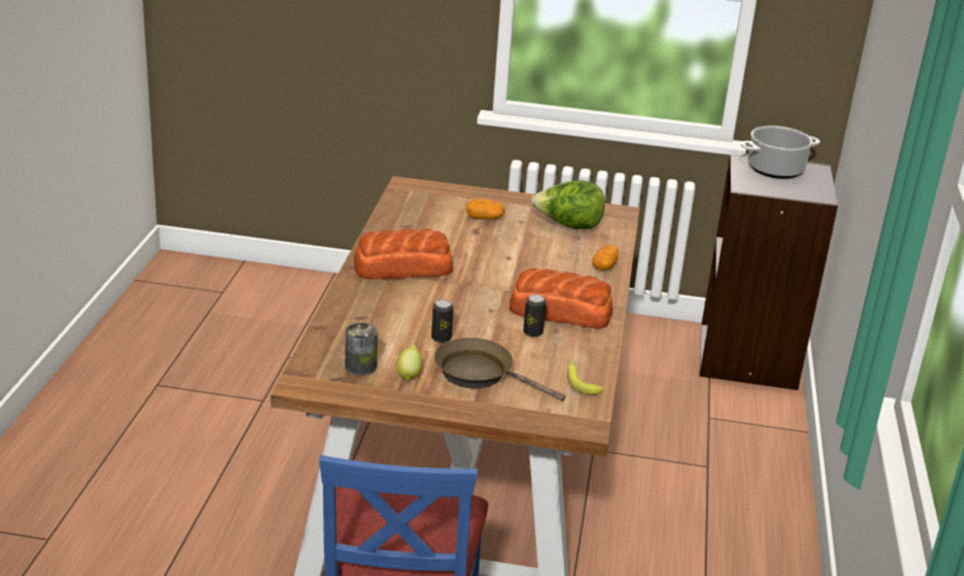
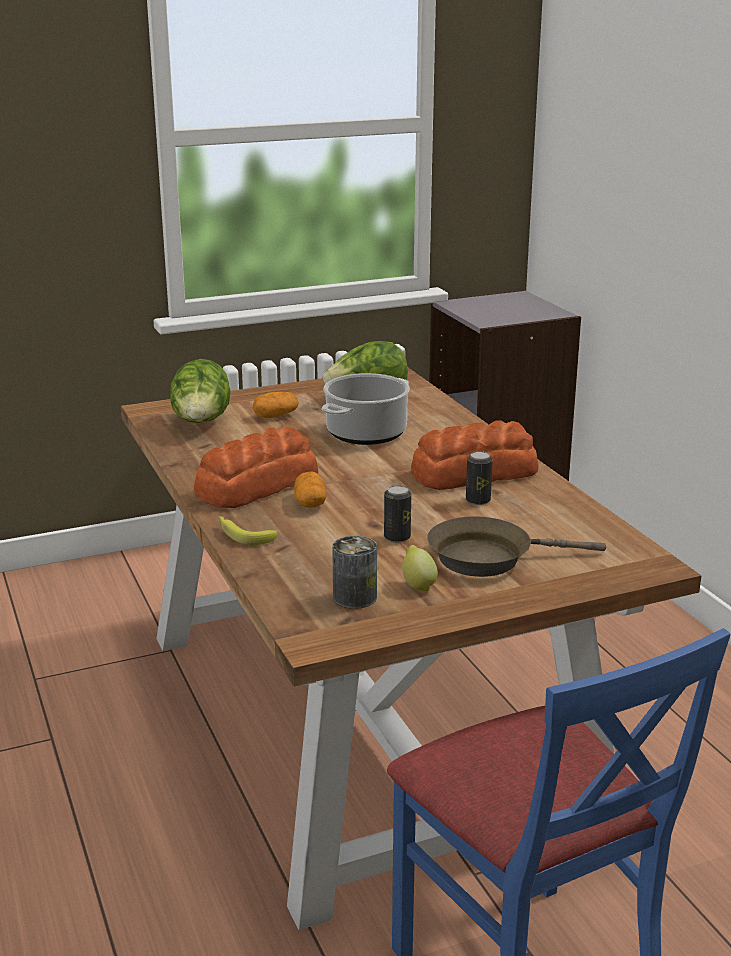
camera: 30 degrees left, 5 degrees down
banana [567,360,603,395] -> banana moved to [218,516,277,545]
potato [592,244,618,270] -> potato moved to [294,472,326,508]
cooking pot [741,126,820,179] -> cooking pot moved to [322,373,410,445]
none -> lettuce [170,359,230,423]

